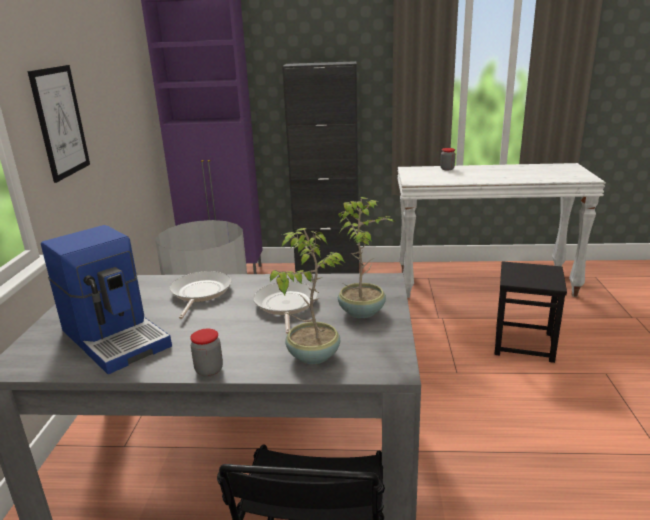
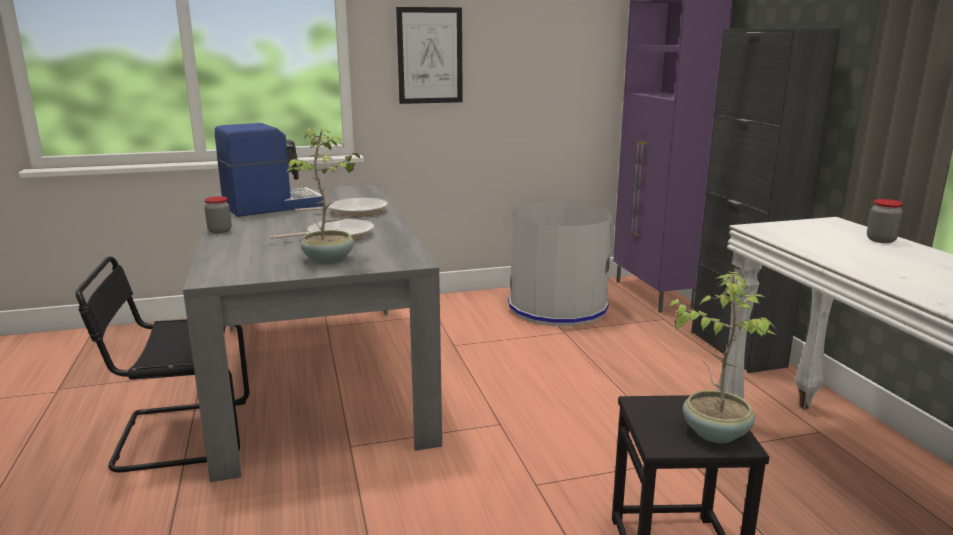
camera: 70 degrees right, 5 degrees down
coffee machine [41,225,172,374] -> coffee machine turned 150 degrees counterclockwise [215,123,323,217]
potted plant [270,228,344,364] -> potted plant moved to [668,272,777,443]

